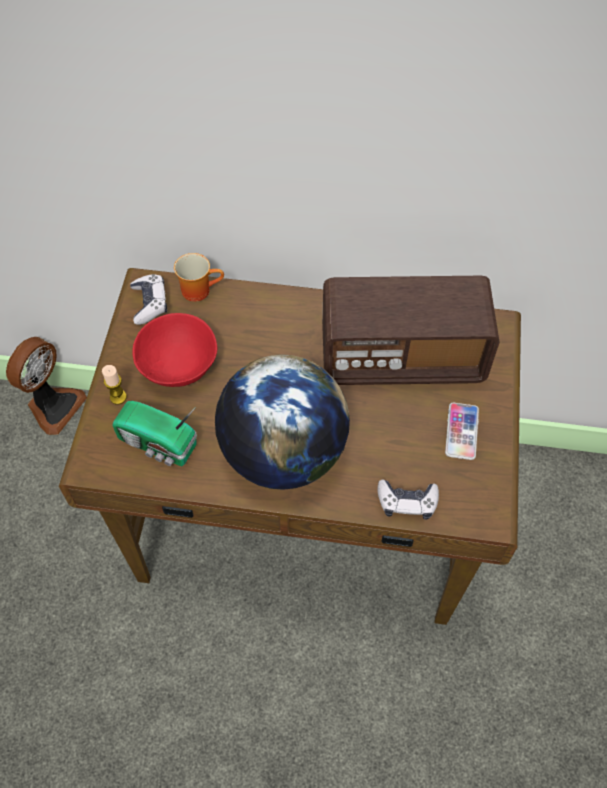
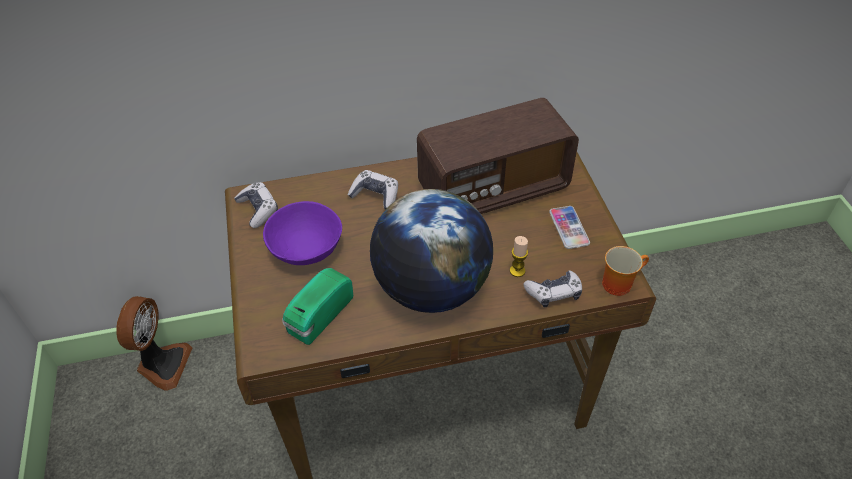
camera: 20 degrees left, 10 degrees down
candle [102,365,127,405] -> candle moved to [510,236,528,277]
radio [112,401,197,466] -> radio turned 120 degrees clockwise [282,268,353,345]
red bowl [132,313,217,387] -> purple bowl [263,201,342,265]
mug [174,253,224,302] -> mug moved to [602,246,649,296]
none -> game controller [348,170,398,210]

